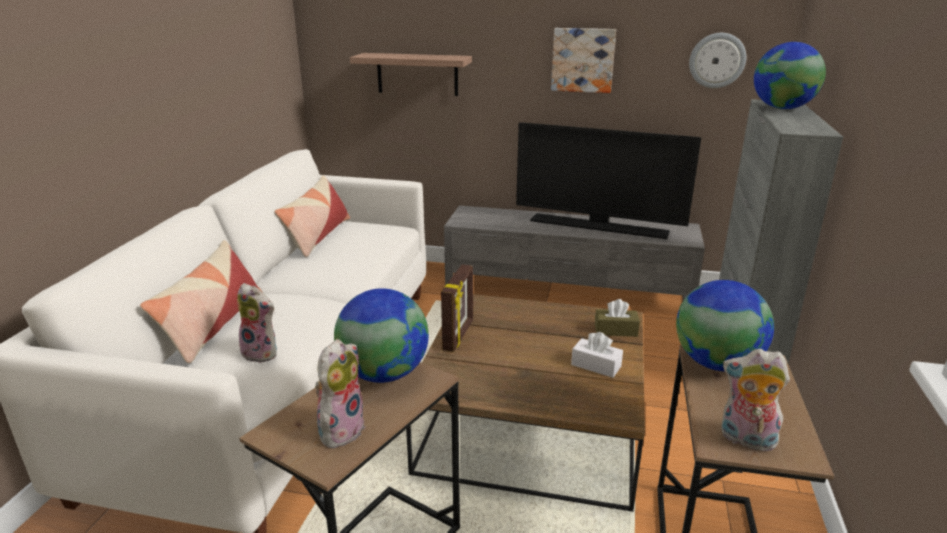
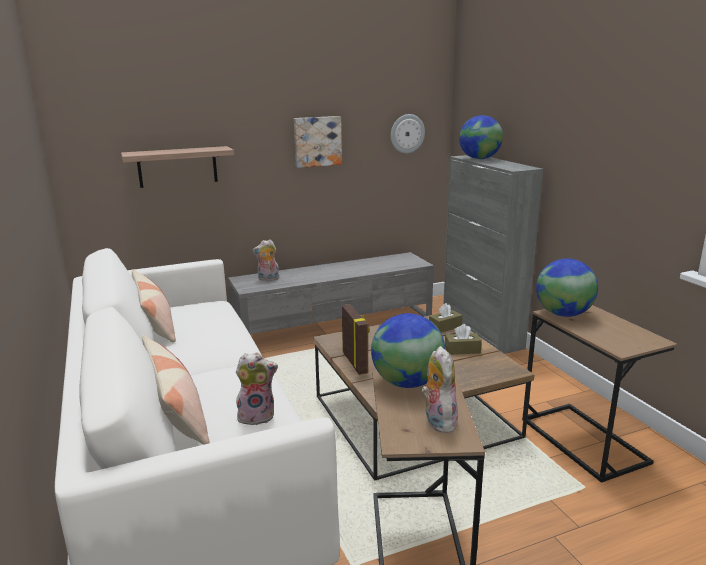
camera: 35 degrees left, 5 degrees down
television [516,122,701,239] -> none
white tissue box [571,332,623,378] -> brown tissue box [445,324,482,355]
plush toy [721,349,790,451] -> plush toy moved to [253,240,279,281]

